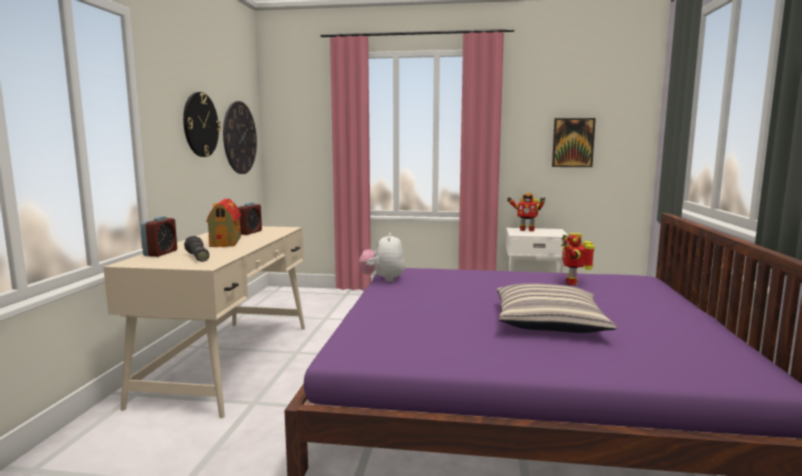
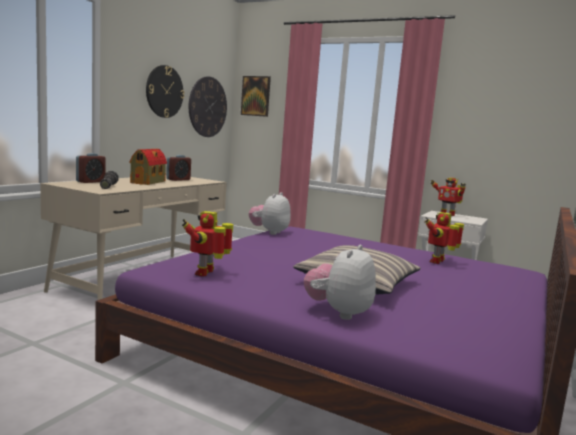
camera: 20 degrees right, 0 degrees up
picture [552,118,596,167] -> picture moved to [241,76,271,117]
none -> toy robot [182,211,233,276]
none -> plush toy [304,245,376,320]

